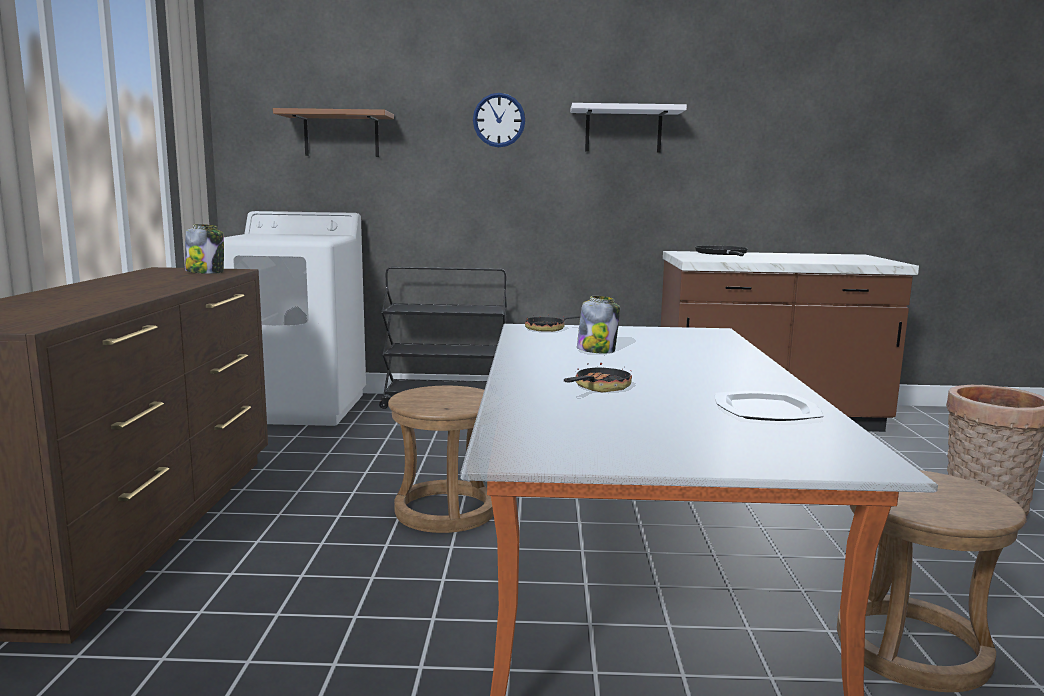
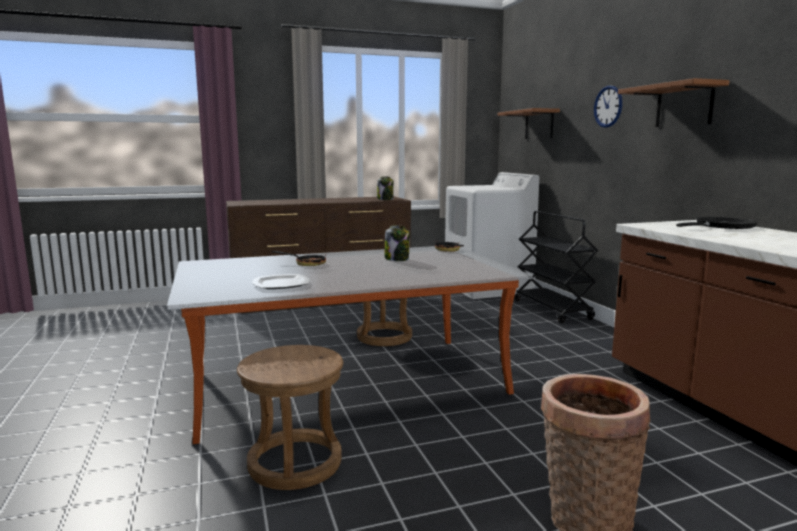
camera: 70 degrees right, 0 degrees up
white shelf [570,103,687,153] -> brown shelf [618,78,730,127]

